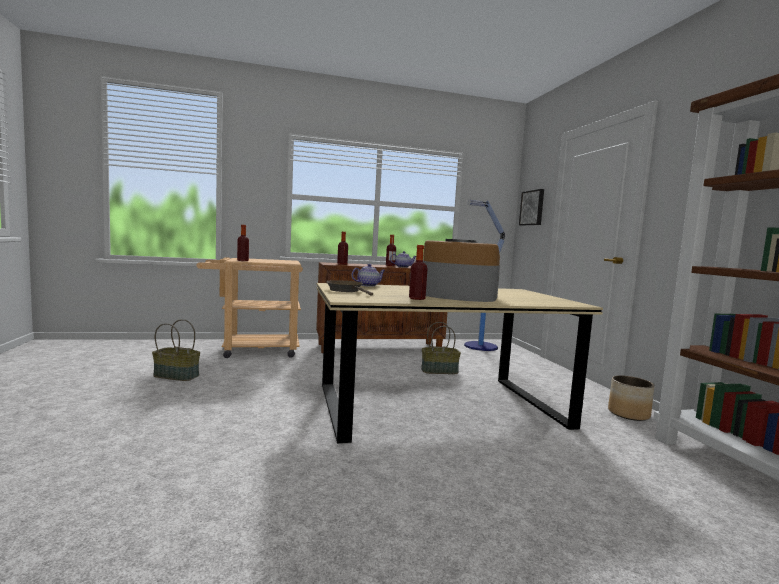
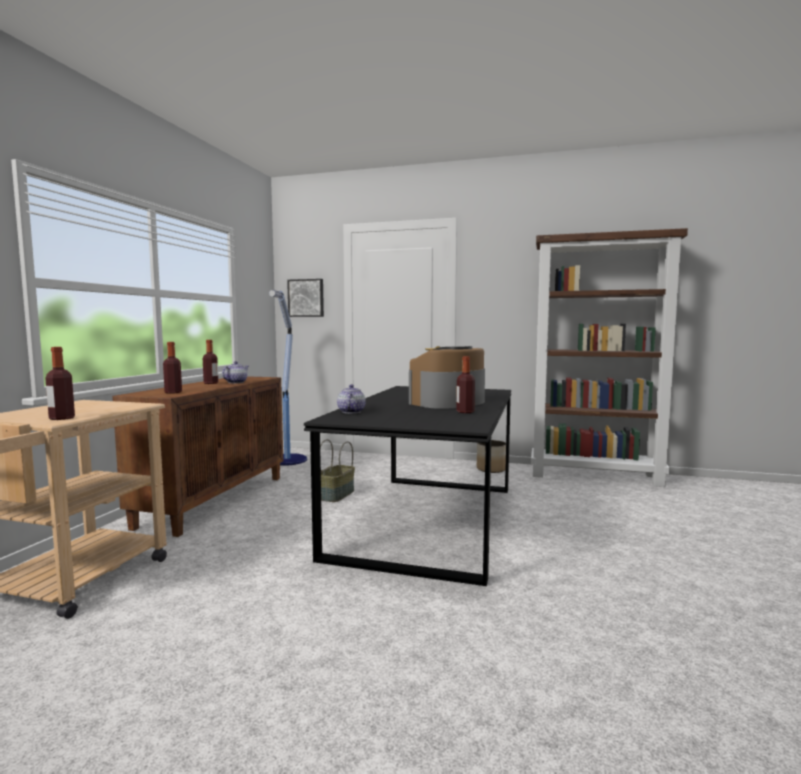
camera: 60 degrees left, 0 degrees up
basket [152,319,200,381] -> none
beige dining table [316,283,603,443] -> black dining table [304,386,511,586]
brown frying pan [326,280,373,296] -> none

